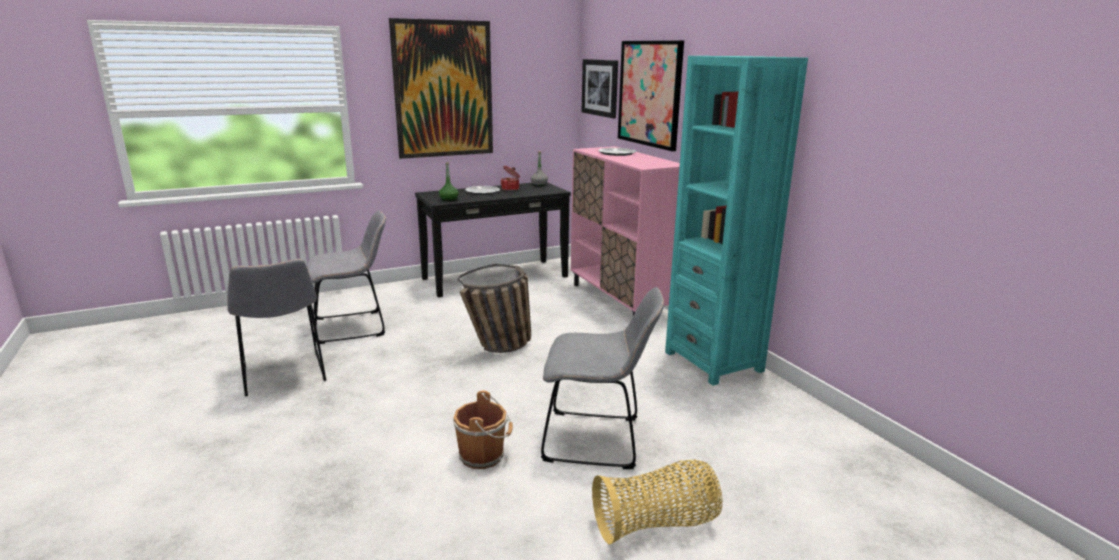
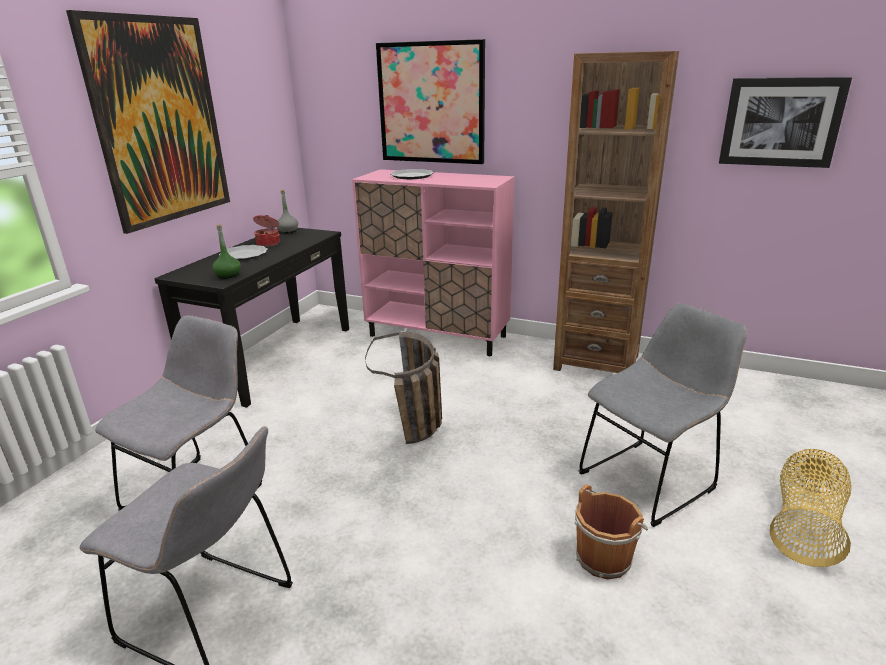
camera: 40 degrees left, 5 degrees up
picture [582,59,618,119] -> picture moved to [719,77,852,168]
turquoise bookcase [665,56,808,385] -> brown bookcase [553,51,679,373]

